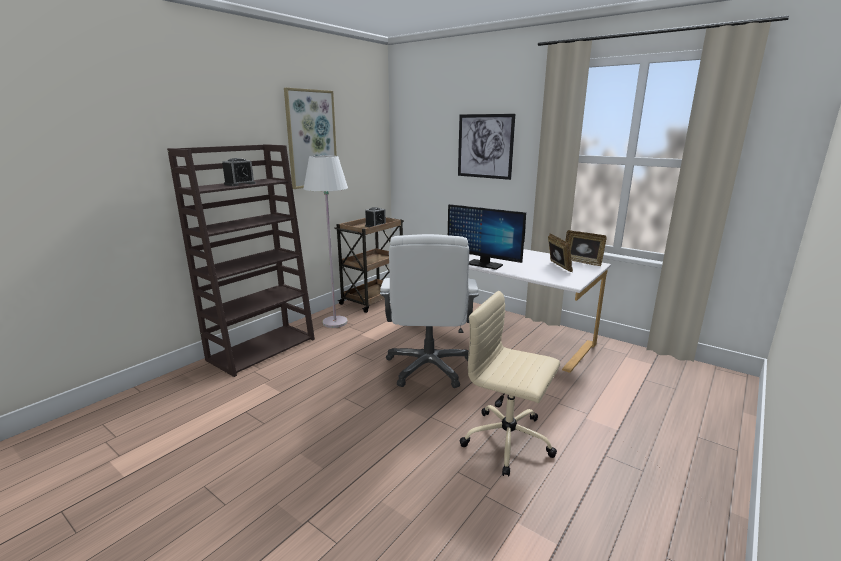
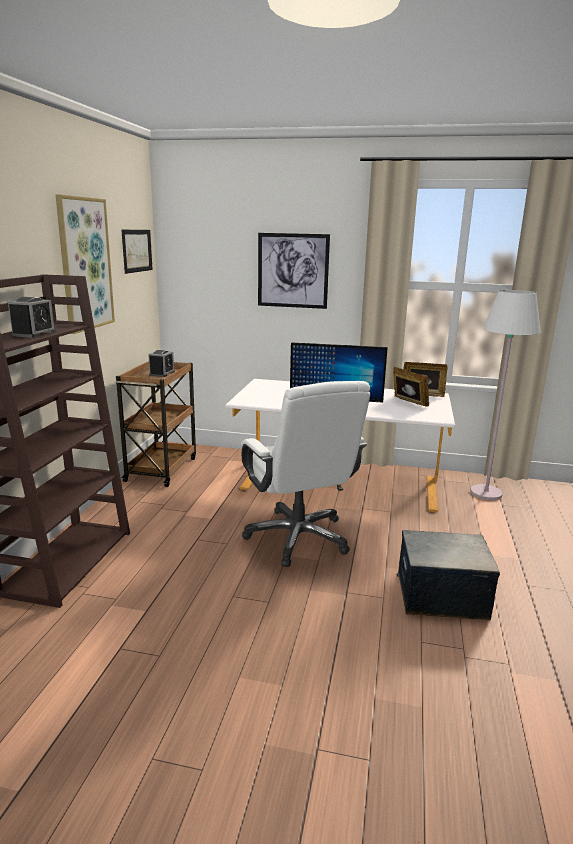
camera: 25 degrees left, 0 degrees up
white floor lamp [303,156,348,328] -> white floor lamp moved to [470,290,541,500]
beige office chair [460,290,560,477] -> storage box [397,530,500,620]
none -> picture [121,230,153,274]

